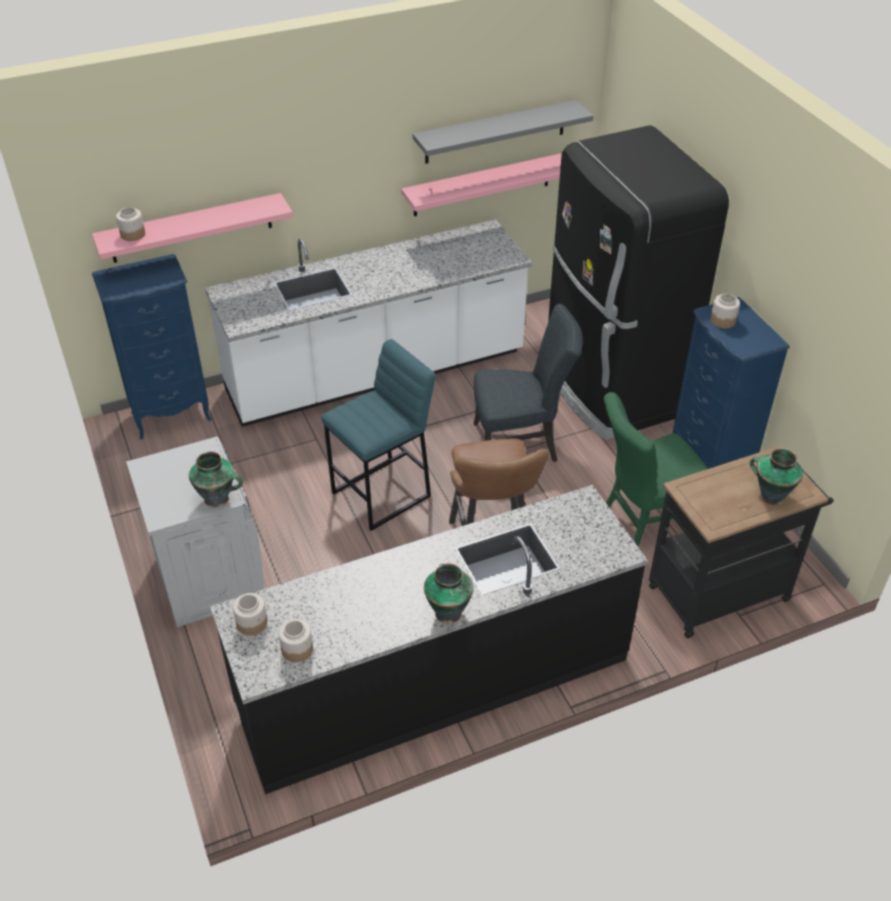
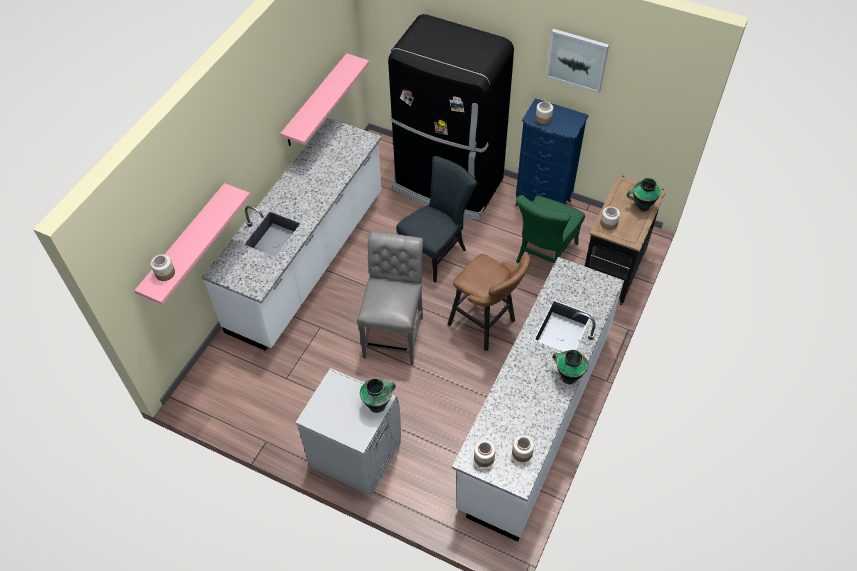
camera: 40 degrees left, 10 degrees up
blue dresser [92,254,211,439] -> none
black counter [210,485,648,794] -> white counter [452,257,624,542]
turquoise stool [322,339,435,531] -> grey chair [357,232,423,365]
grey shelf [413,100,593,164] -> none
none -> picture [546,29,609,93]
none -> jar [600,207,620,230]

